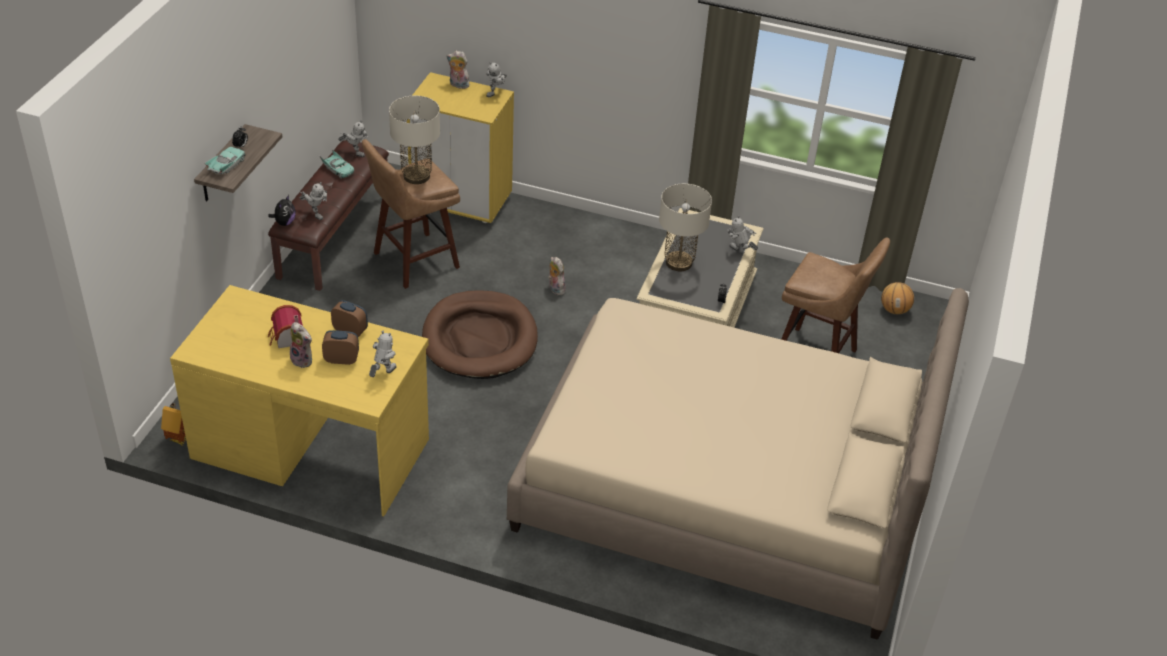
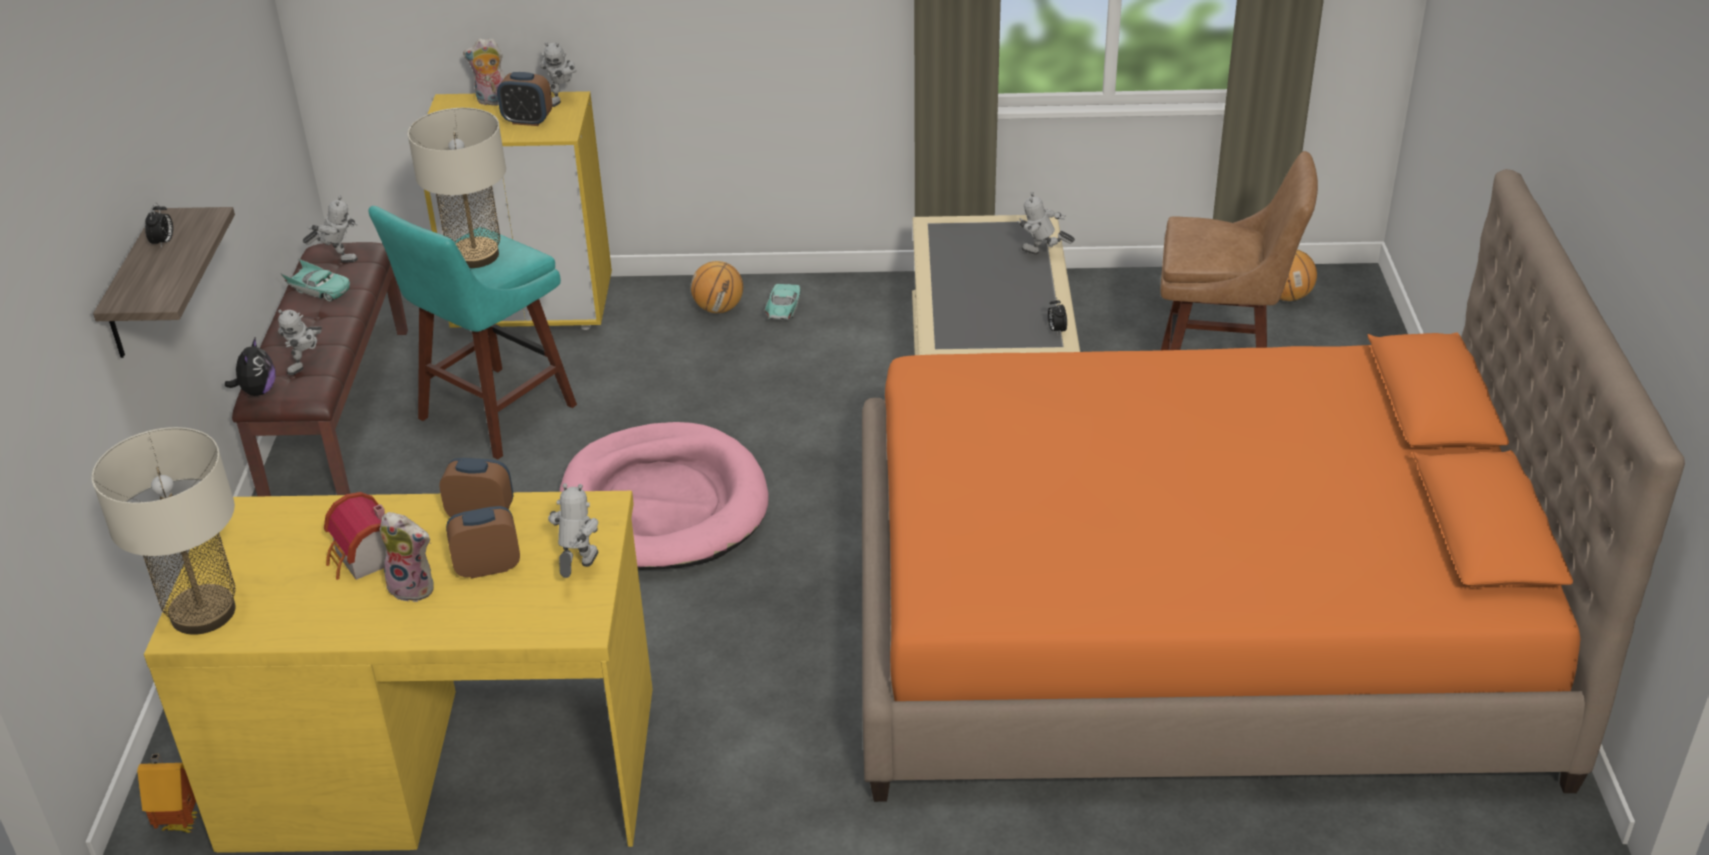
camera: 15 degrees left, 5 degrees down
turquoise toy car [204,147,245,175] -> turquoise toy car moved to [765,284,801,320]
toy robot [300,182,327,220] -> toy robot turned 90 degrees clockwise [278,309,322,375]
brown stool [362,139,460,289] -> turquoise stool [368,206,577,459]
brown dog bed [422,290,538,379] -> pink dog bed [560,422,769,570]
beige bed [507,288,969,640] -> orange bed [862,169,1685,802]
plush toy [548,257,566,295] -> none
table lamp [659,183,712,271] -> table lamp moved to [92,427,236,635]
none -> alarm clock [497,72,552,126]
none -> basketball [691,261,743,313]

